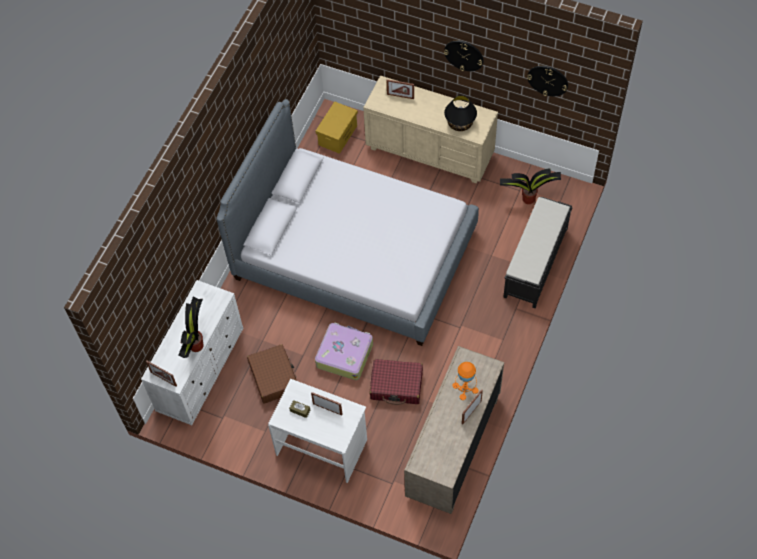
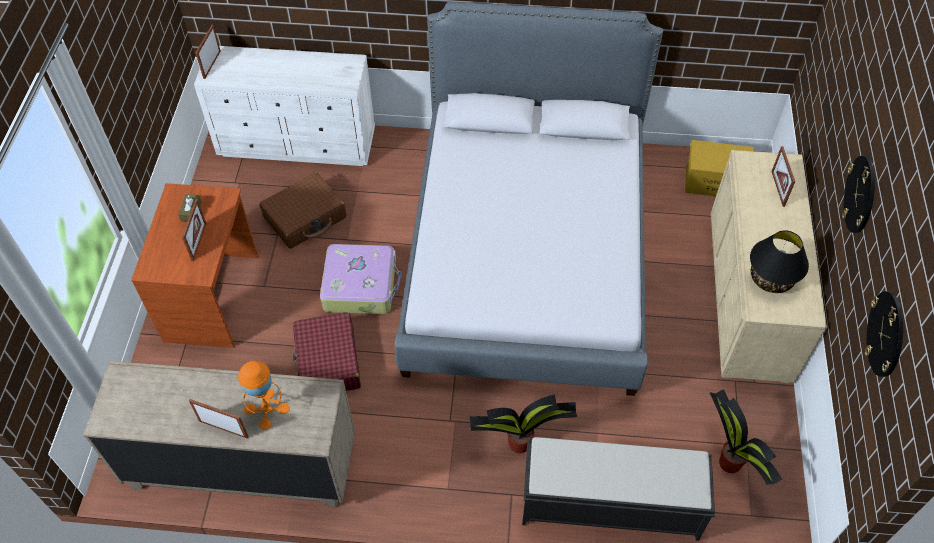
camera: 70 degrees right, 5 degrees down
potted plant [178,296,203,358] -> potted plant moved to [470,394,577,453]
white desk [268,379,367,483] -> brown desk [131,183,259,348]

